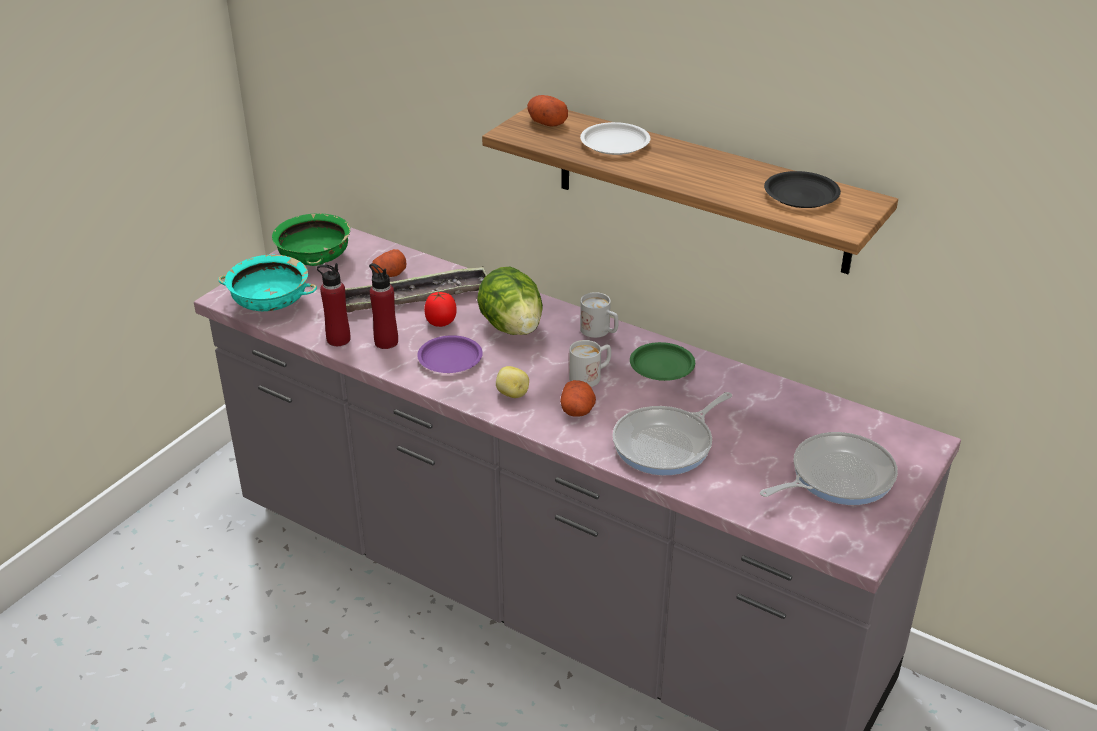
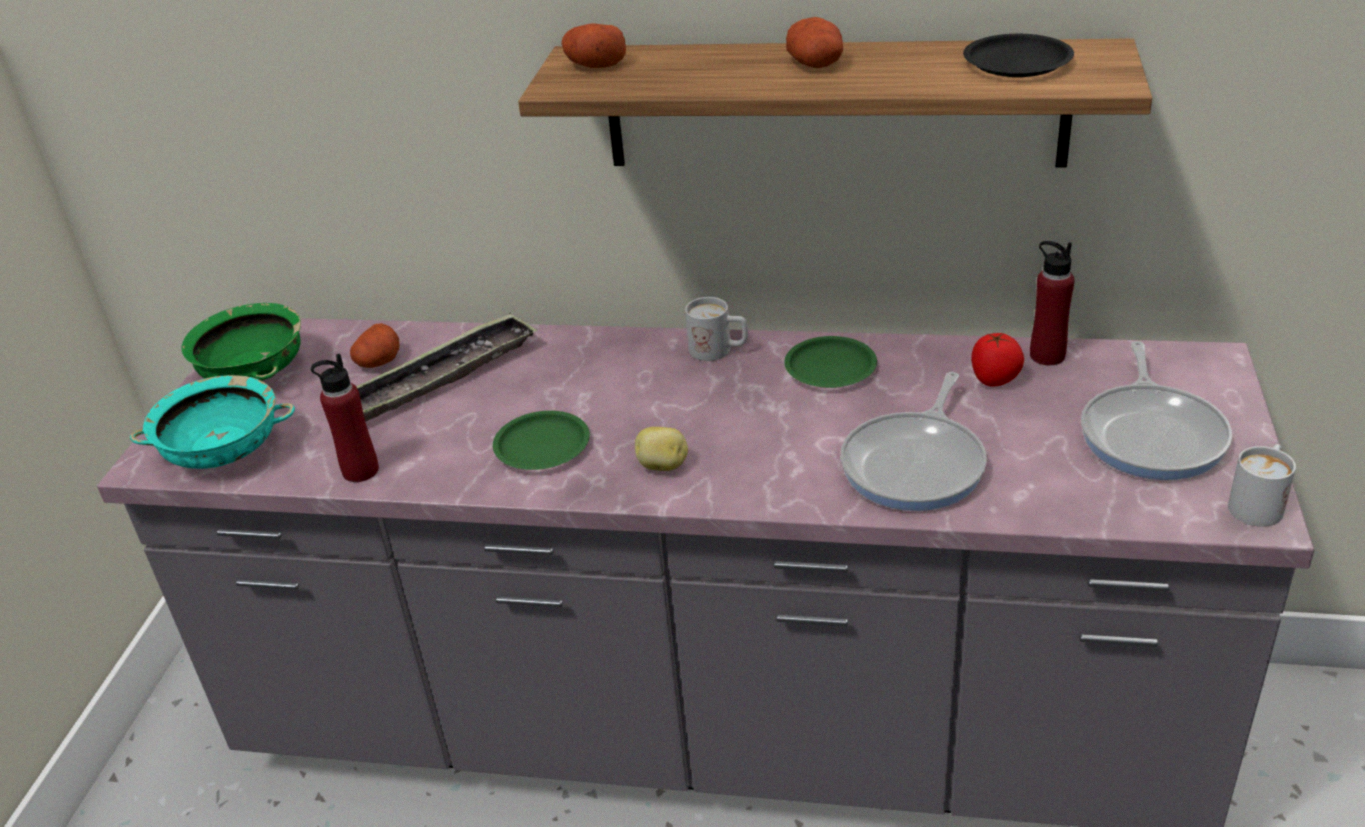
camera: 20 degrees left, 0 degrees up
red bottle [369,263,398,349] -> red bottle moved to [1030,241,1074,365]
purple plate [417,335,483,373] -> green plate [493,411,590,470]
tomato [424,292,457,327] -> tomato moved to [971,333,1024,386]
lettuce [477,267,543,335] -> none
potato [560,380,596,417] -> potato moved to [786,17,843,68]
white mug [569,340,611,387] -> white mug moved to [1228,444,1296,527]
white plate [580,122,651,155] -> none
frying pan [760,432,898,505] -> frying pan turned 150 degrees clockwise [1081,341,1232,480]

